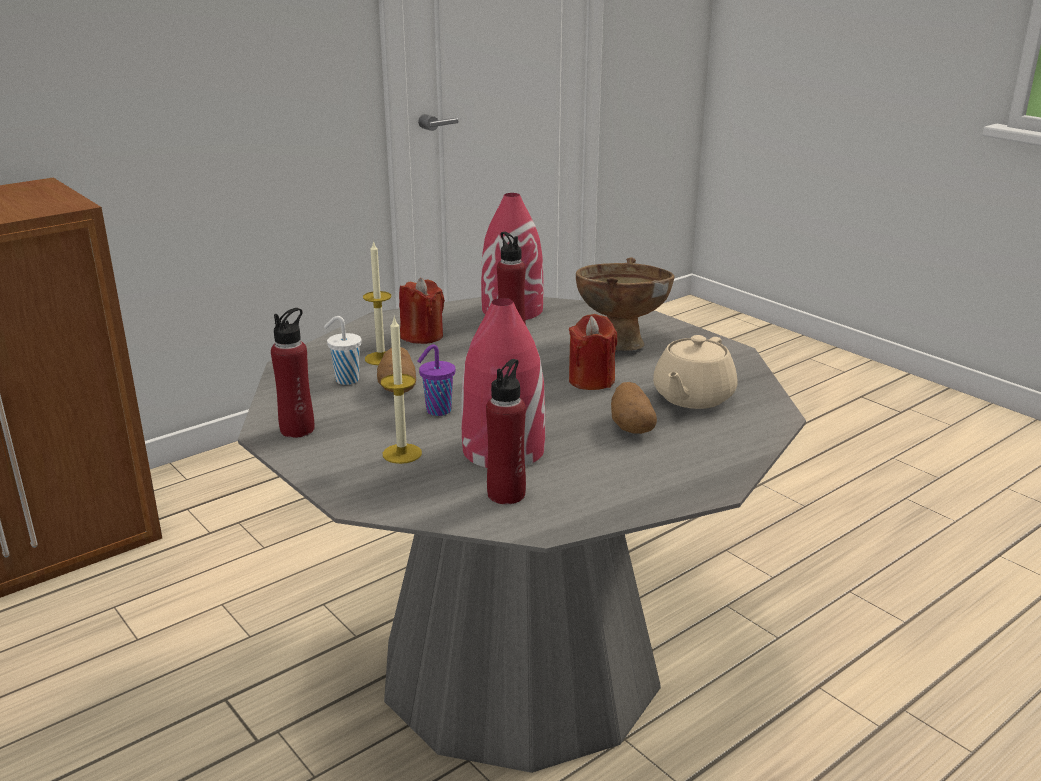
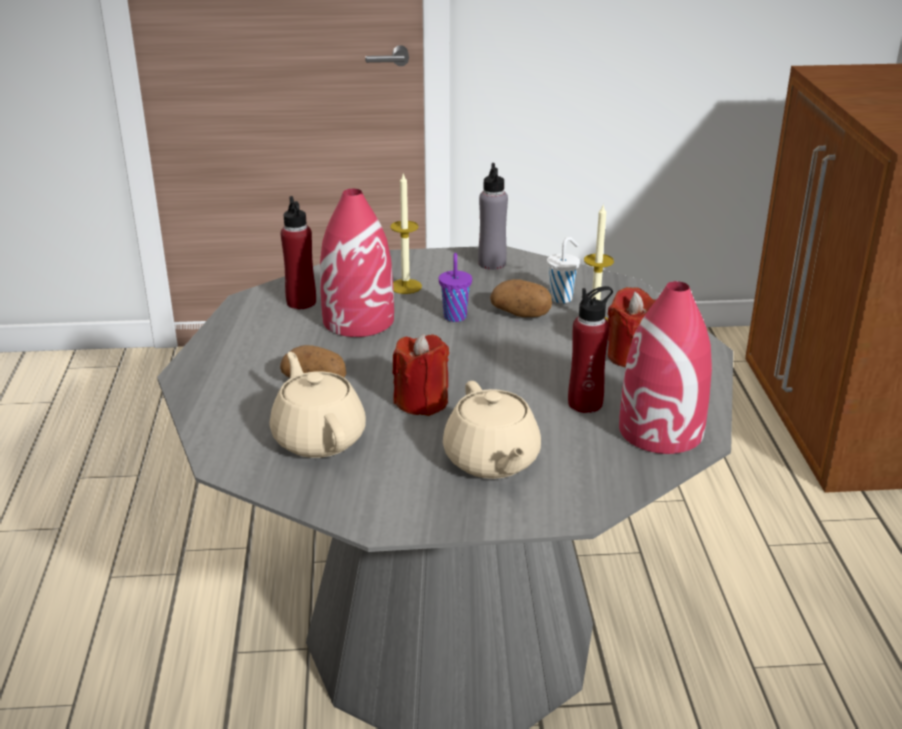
camera: 125 degrees right, 5 degrees up
red bottle [271,308,314,438] -> grey bottle [478,163,508,270]
brown bowl [576,257,675,351] -> beige teapot [443,381,541,479]

